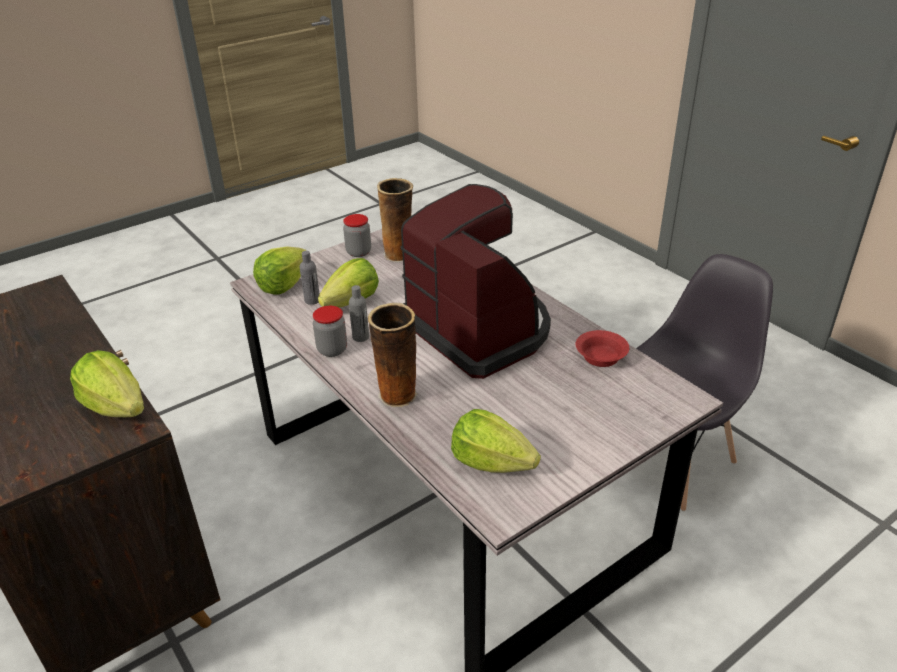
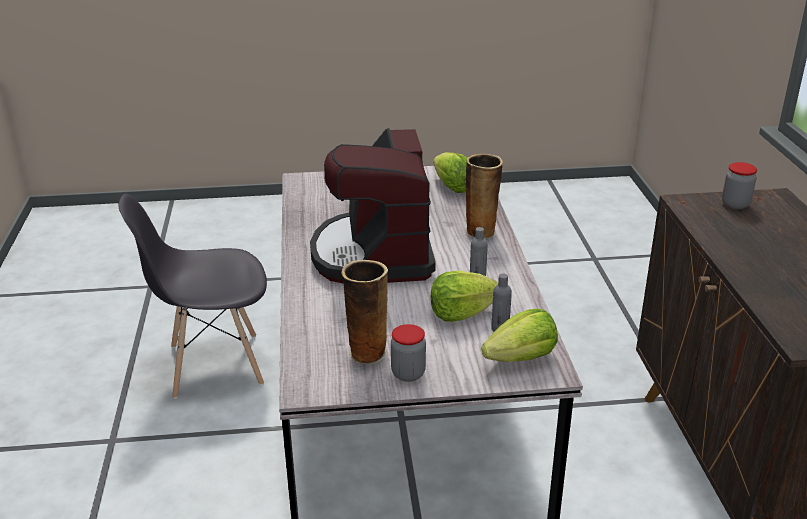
camera: 150 degrees left, 5 degrees down
lettuce [70,350,144,417] -> none
jar [313,306,347,357] -> jar moved to [722,162,757,209]
red bowl [576,330,629,367] -> none

